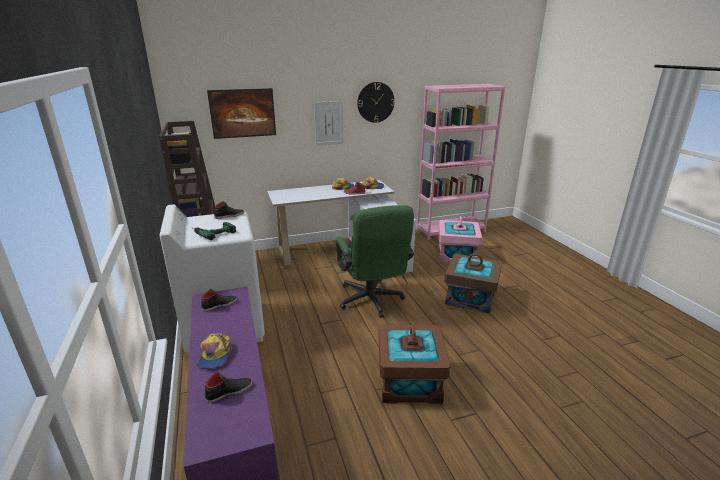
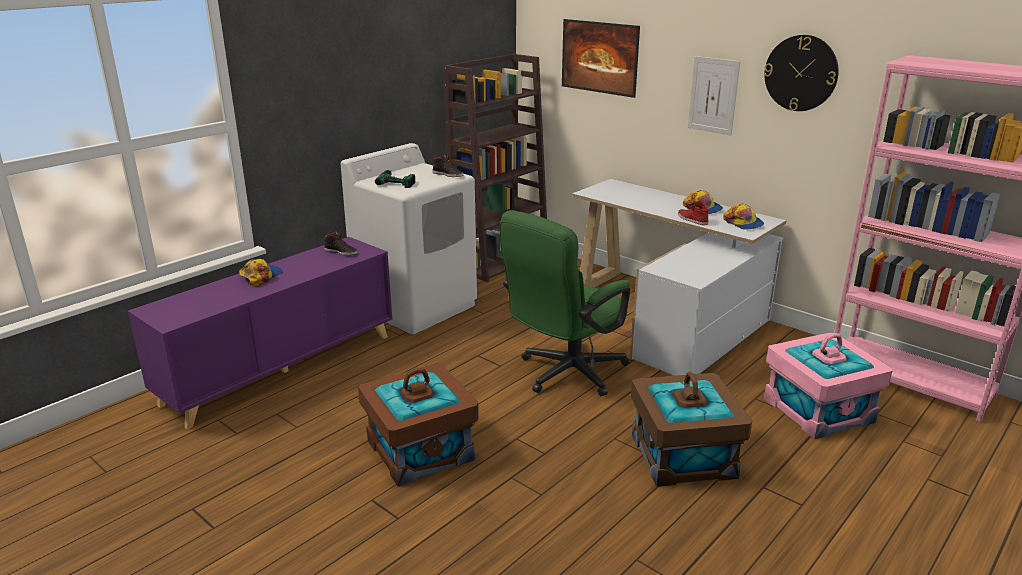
camera: 60 degrees right, 0 degrees up
cap [197,333,232,369] -> cap turned 150 degrees clockwise [239,259,283,286]
black shoe [205,371,252,403] -> none

